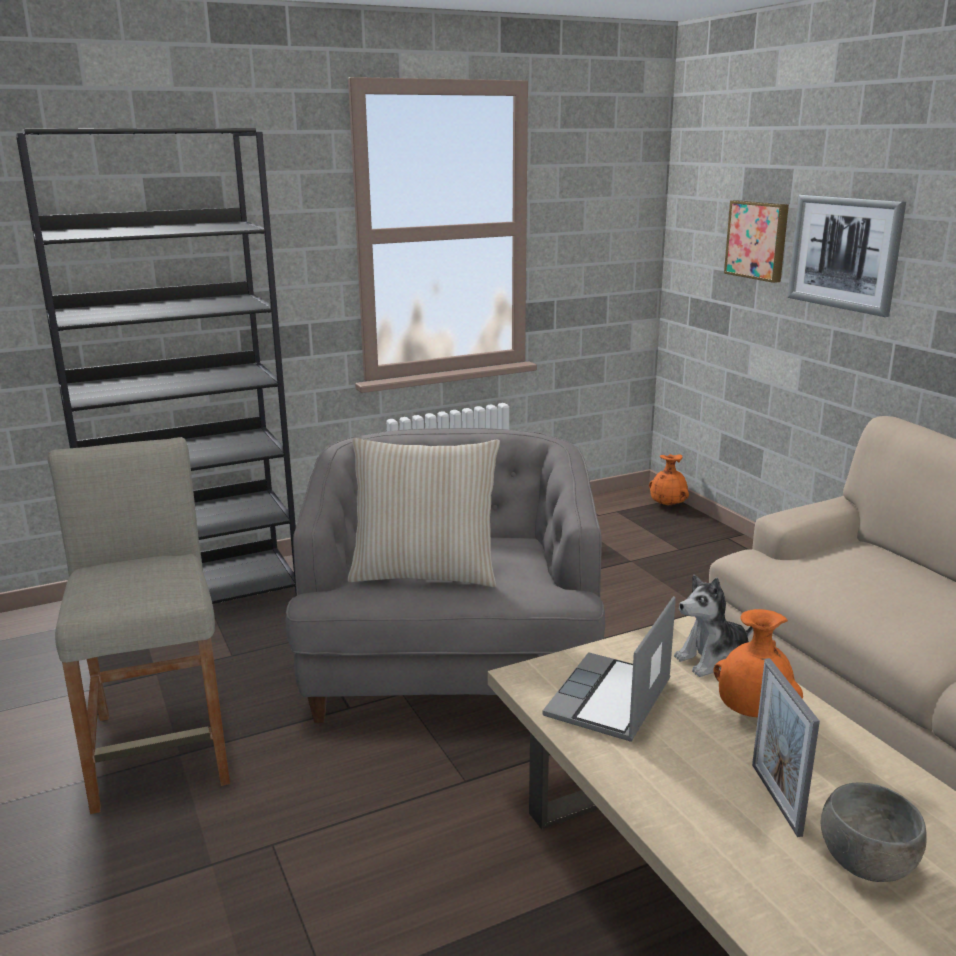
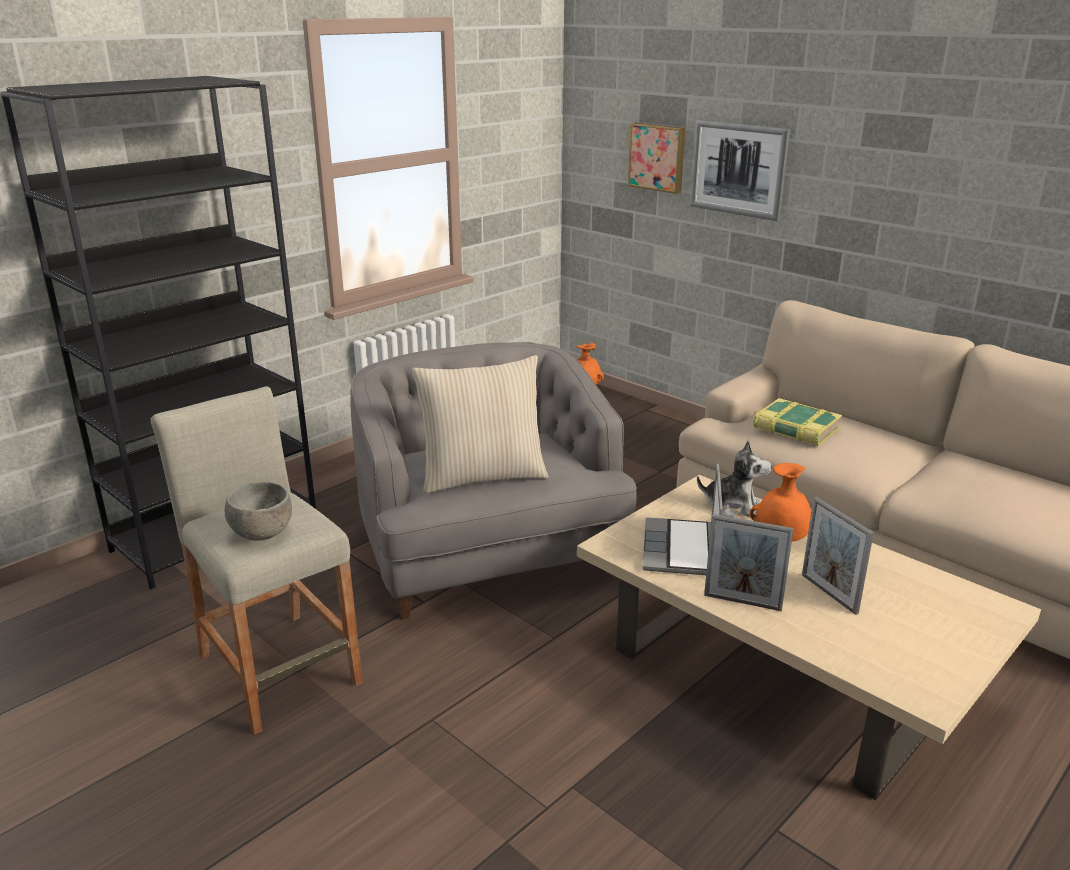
camera: 20 degrees left, 5 degrees up
plush toy [674,575,753,677] -> plush toy turned 120 degrees counterclockwise [697,440,772,518]
grey bowl [821,782,927,882] -> grey bowl moved to [225,482,292,541]
none -> picture frame [704,514,794,611]
none -> book [753,398,842,446]

